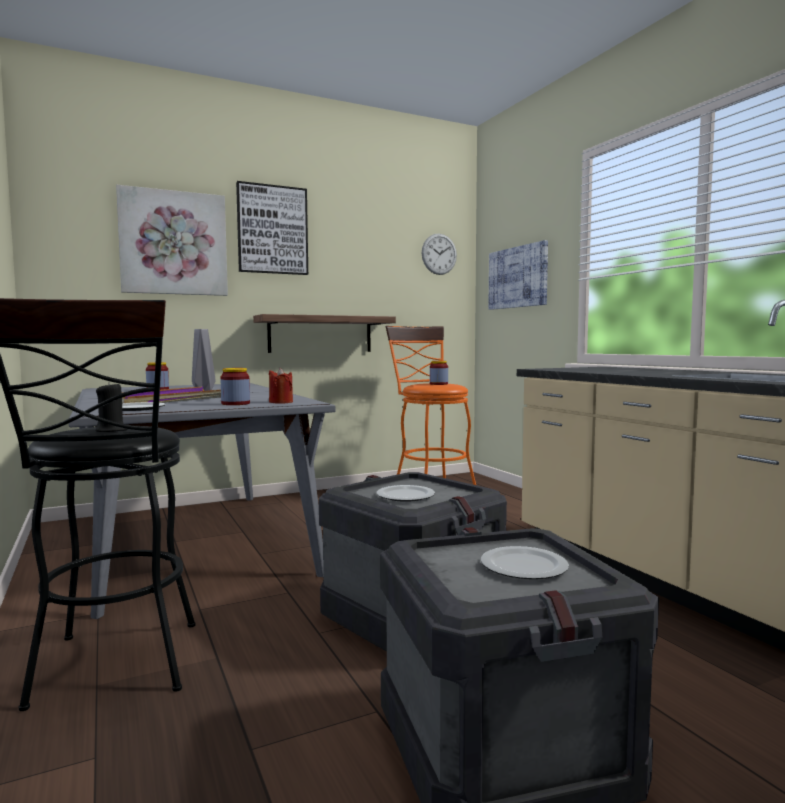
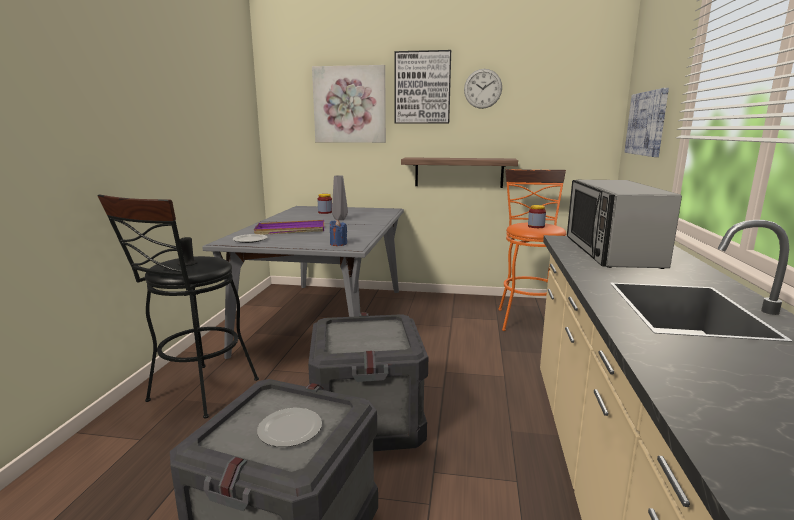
camera: 35 degrees right, 10 degrees up
jar [221,368,250,405] -> none
red candle [269,368,293,404] -> blue candle [329,220,347,246]
plate [377,485,435,502] -> none
wall clock [422,234,457,275] -> wall clock moved to [464,69,502,109]
none -> microwave [567,180,682,269]

